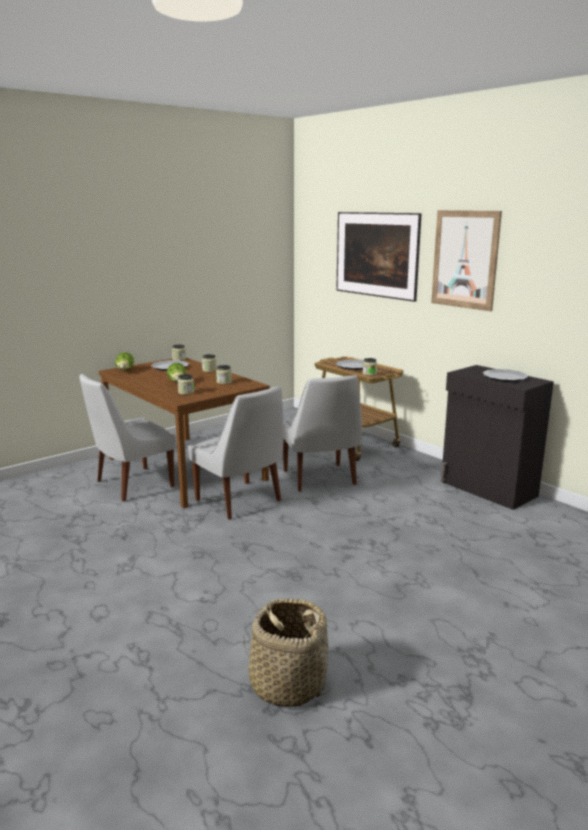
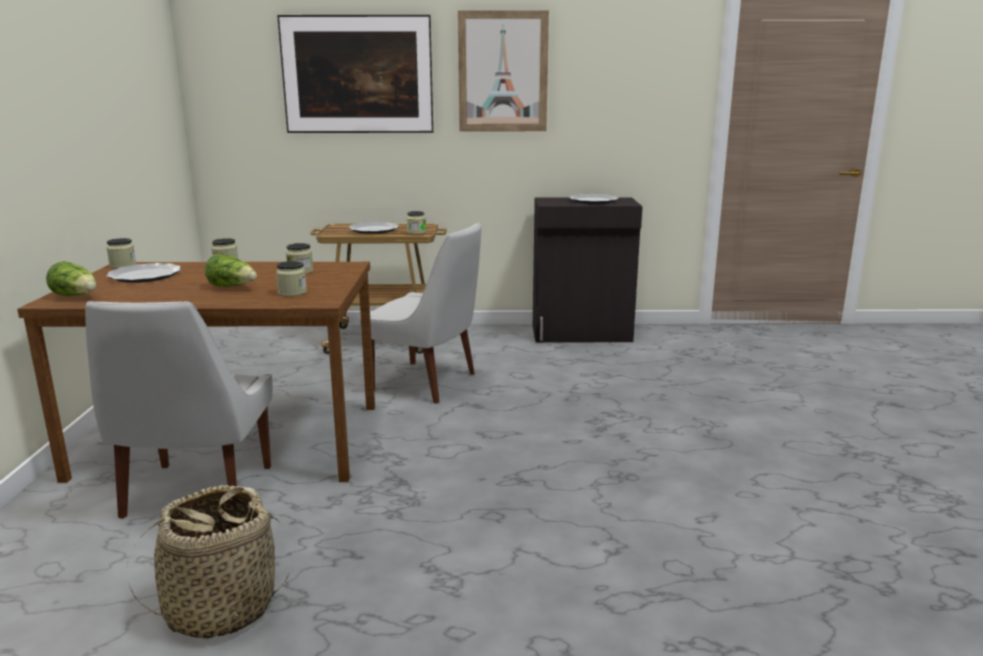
camera: 50 degrees left, 0 degrees up
white chair [188,386,284,520] -> none
basket [243,598,331,707] -> basket moved to [127,485,290,639]

